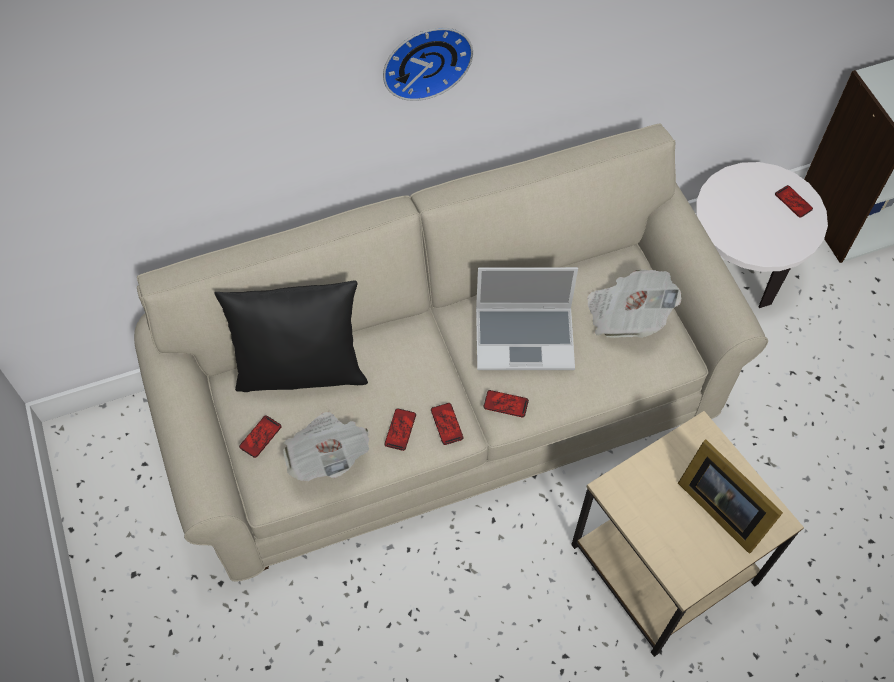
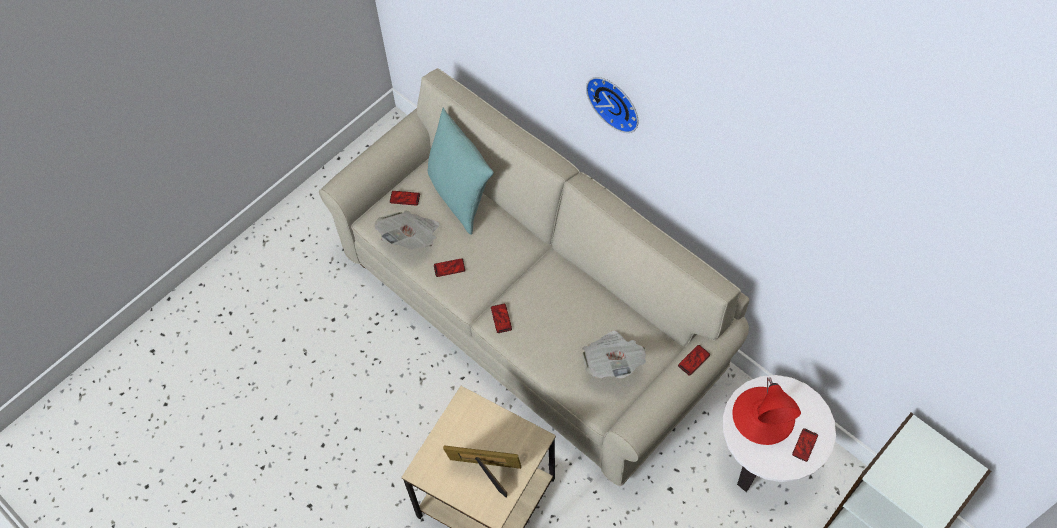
camera: 65 degrees right, 0 degrees up
black pillow [215,280,368,392] -> turquoise pillow [427,108,494,235]
phone [431,403,463,445] -> phone moved to [678,345,710,376]
laptop [476,267,578,370] -> none
picture frame [678,439,783,554] -> picture frame turned 75 degrees clockwise [443,445,521,498]
none -> red table lamp [732,377,801,445]

